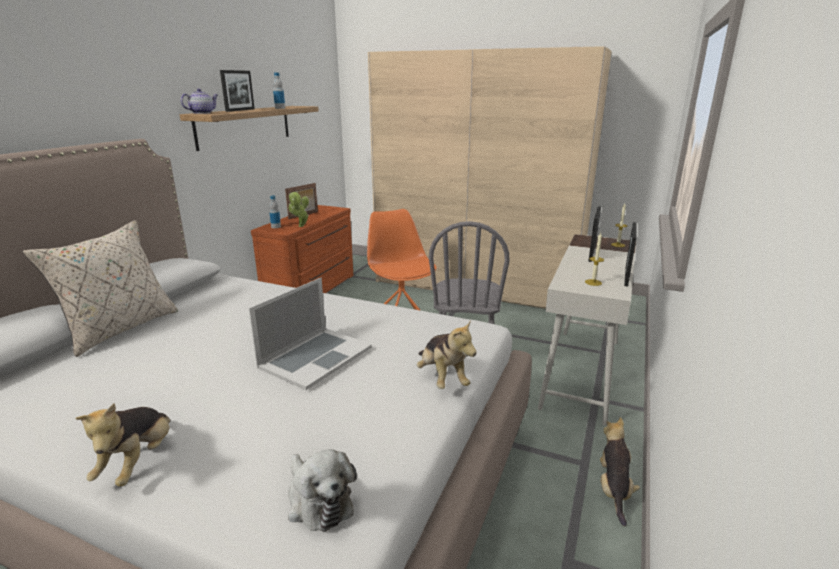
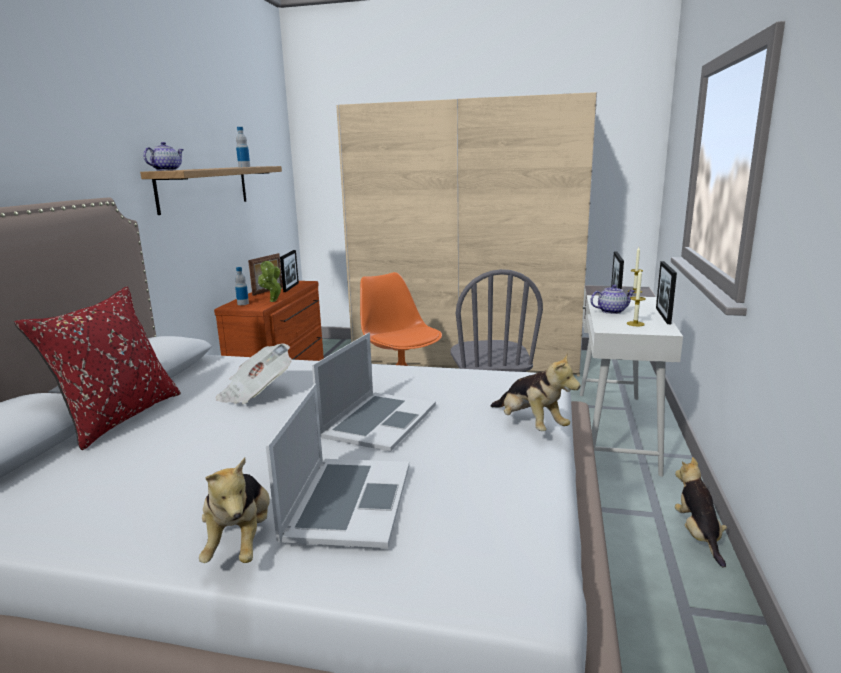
camera: 10 degrees left, 5 degrees down
beige pillow [23,220,178,357] -> red pillow [14,287,181,450]
picture frame [220,70,255,112] -> picture frame moved to [280,250,299,292]
plush toy [288,449,357,532] -> none
none -> newspaper [216,343,291,404]
none -> laptop [266,383,409,548]
none -> teapot [590,285,635,314]

